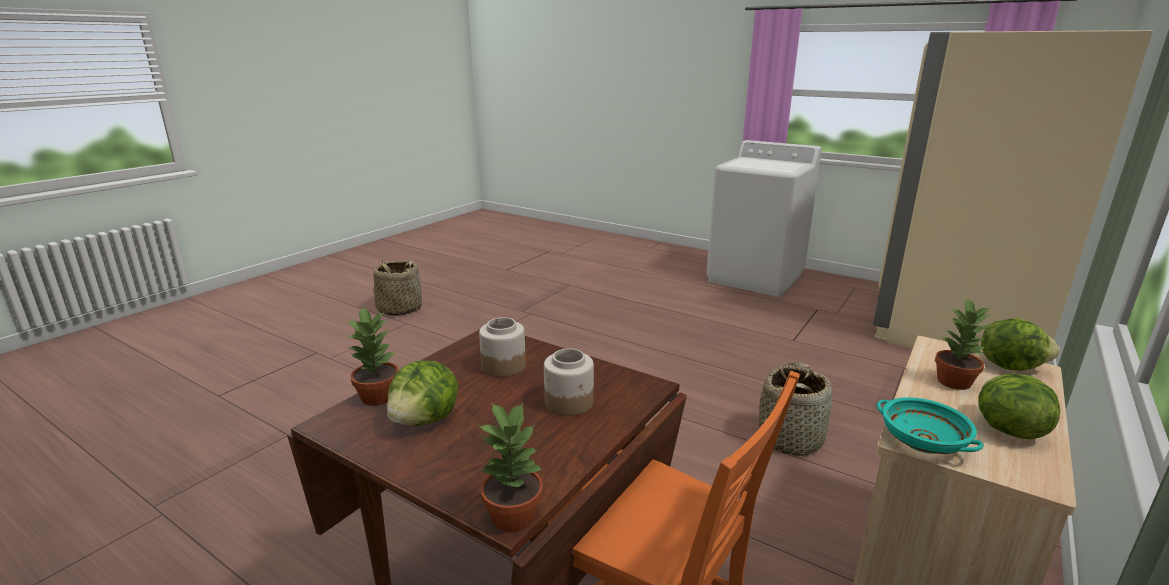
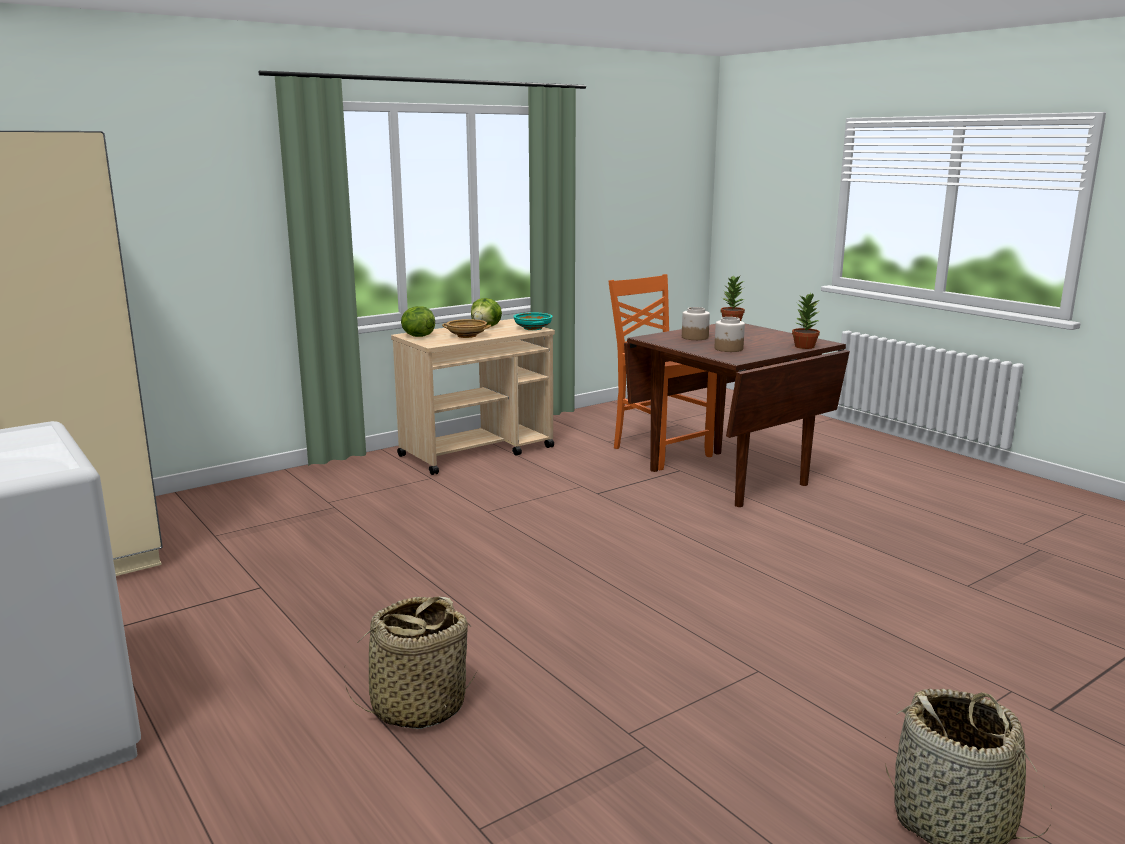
camera: 160 degrees left, 5 degrees down
lettuce [387,361,458,426] -> none
basket [759,362,832,456] -> basket moved to [344,596,476,729]
potted plant [935,298,992,390] -> beige bowl [442,319,491,338]

